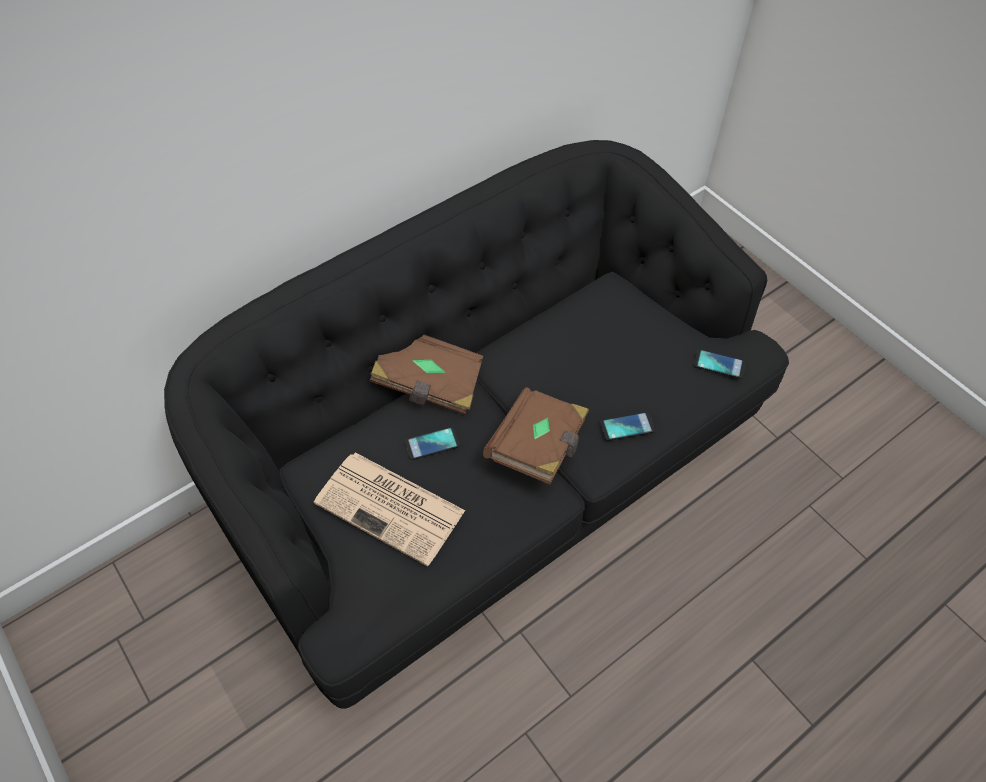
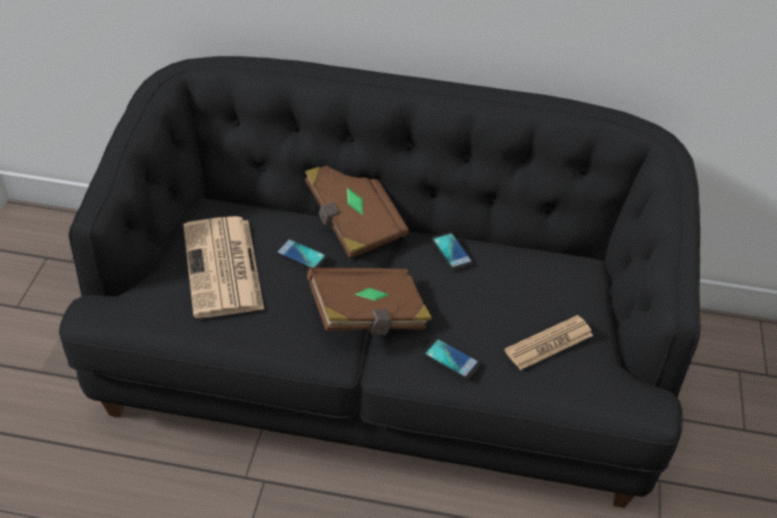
camera: 45 degrees right, 10 degrees down
phone [694,349,746,379] -> phone moved to [431,232,473,271]
none -> newspaper [504,315,594,370]

